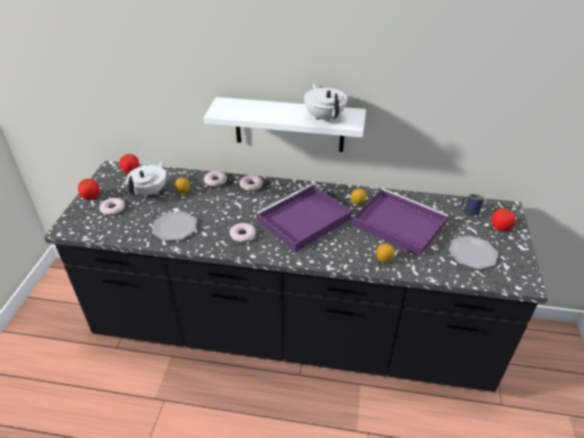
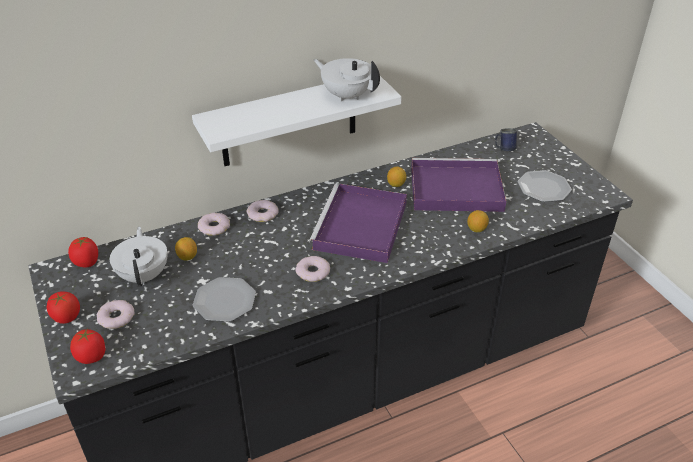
camera: 35 degrees left, 0 degrees up
tomato [492,208,515,231] -> tomato moved to [70,329,105,364]

